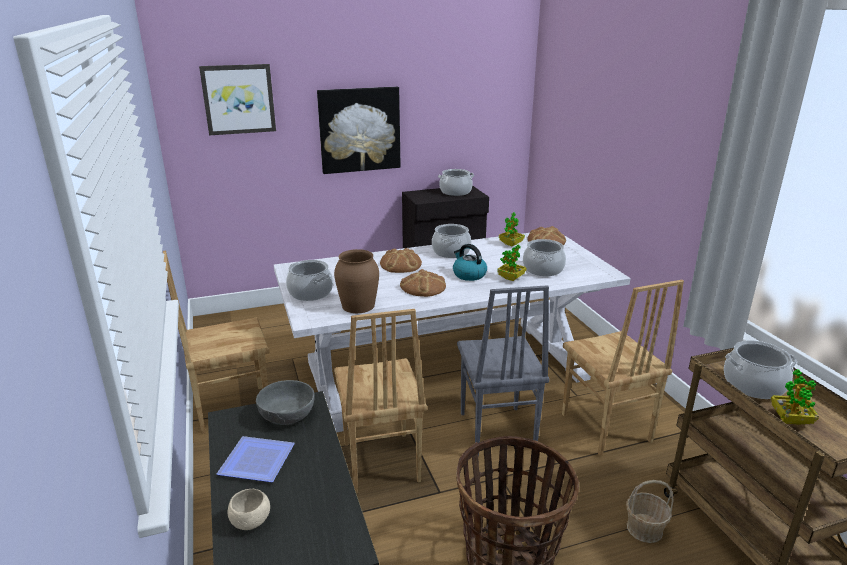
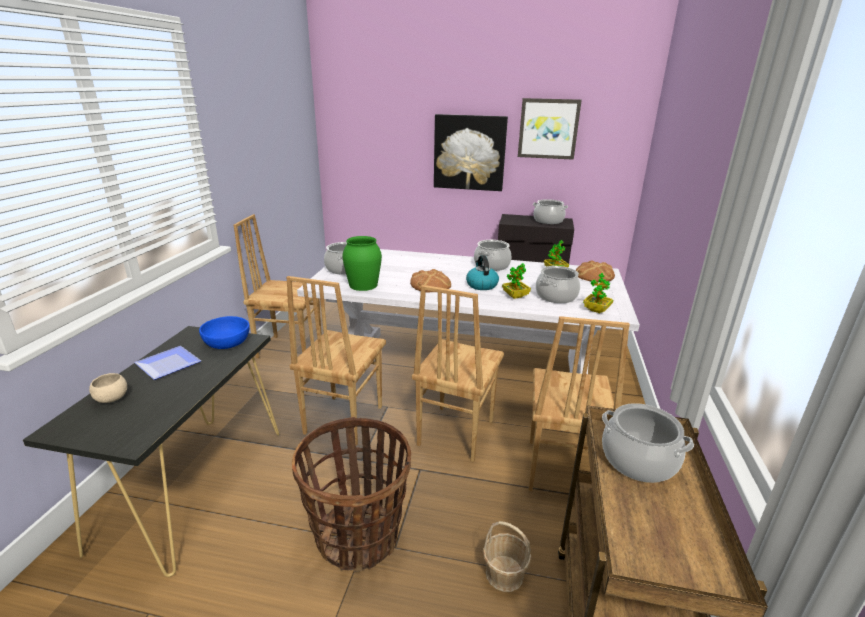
camera: 30 degrees right, 0 degrees up
picture [199,64,276,135] -> picture moved to [518,98,582,160]
grey bowl [256,380,315,425] -> blue bowl [199,316,250,349]
brown vase [334,249,379,313] -> green vase [342,236,382,291]
bread [380,248,422,273] -> none
grey chair [457,285,550,457] -> brown chair [412,285,504,462]
potted plant [770,369,819,425] -> potted plant moved to [583,273,613,313]

